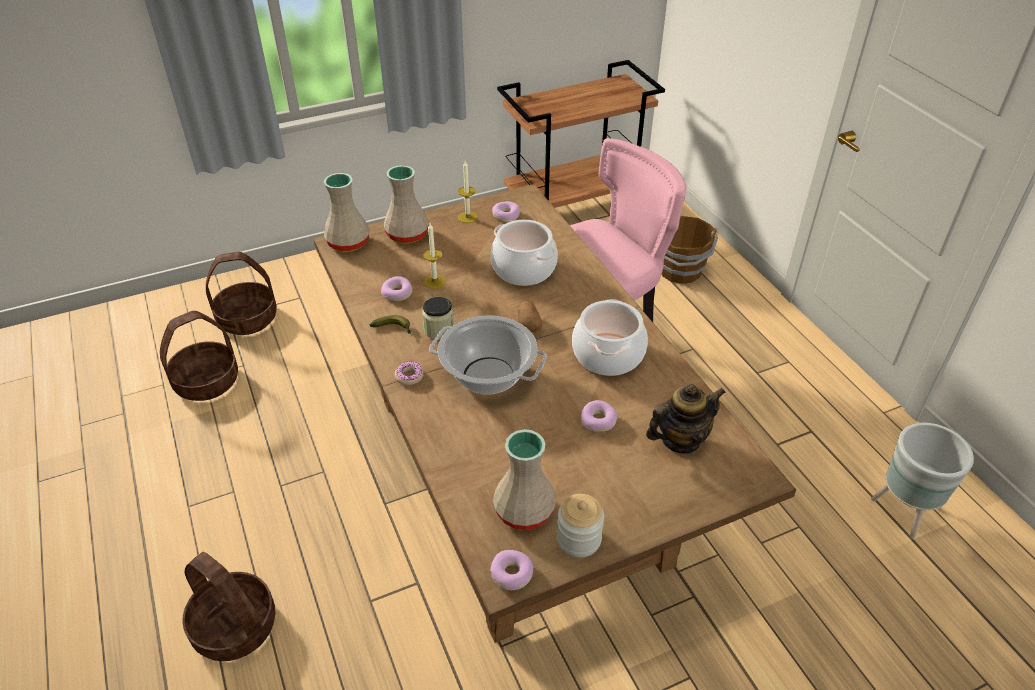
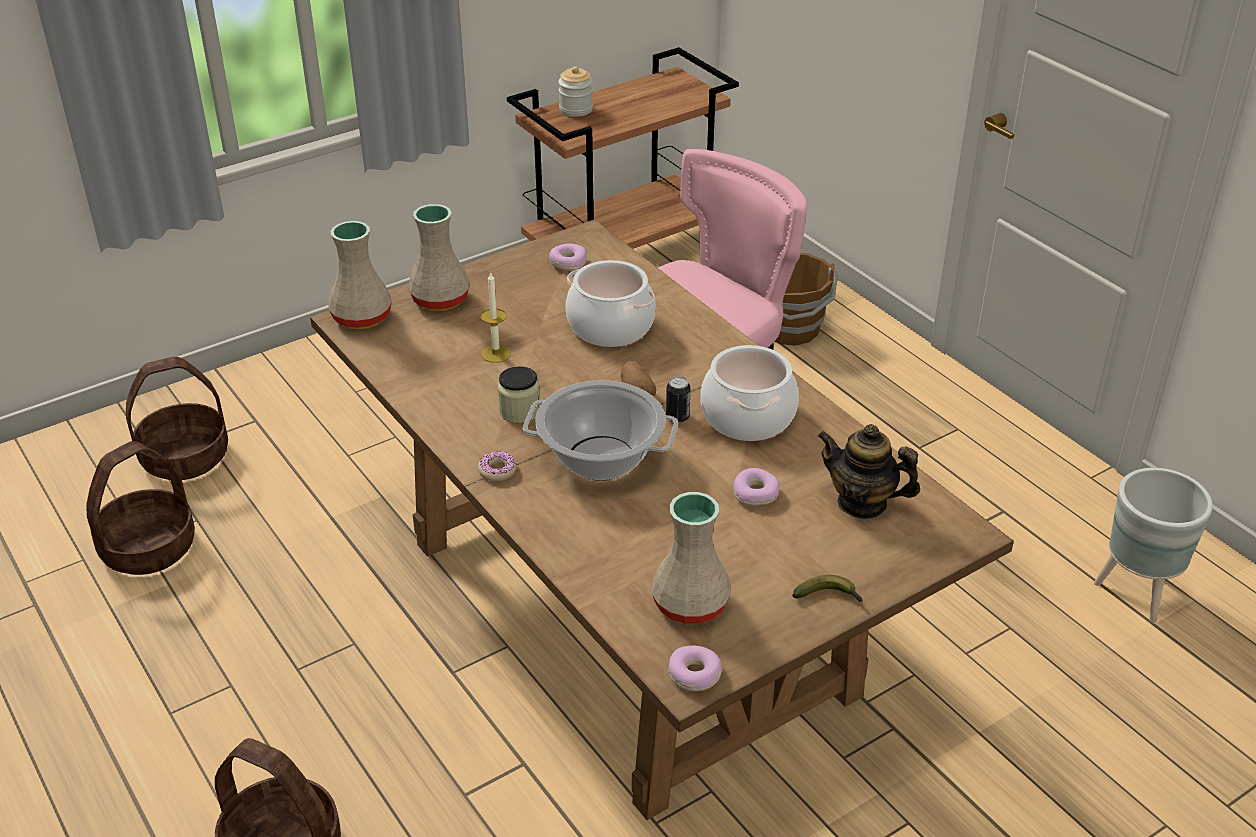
camera: 10 degrees left, 5 degrees down
banana [370,315,411,334] -> banana moved to [792,575,863,602]
donut [381,276,412,301] -> none
candle [458,161,478,223] -> none
jar [557,494,604,557] -> jar moved to [558,66,593,117]
teapot [646,384,726,454] -> teapot turned 120 degrees counterclockwise [817,424,920,519]
none -> can [666,376,691,423]

